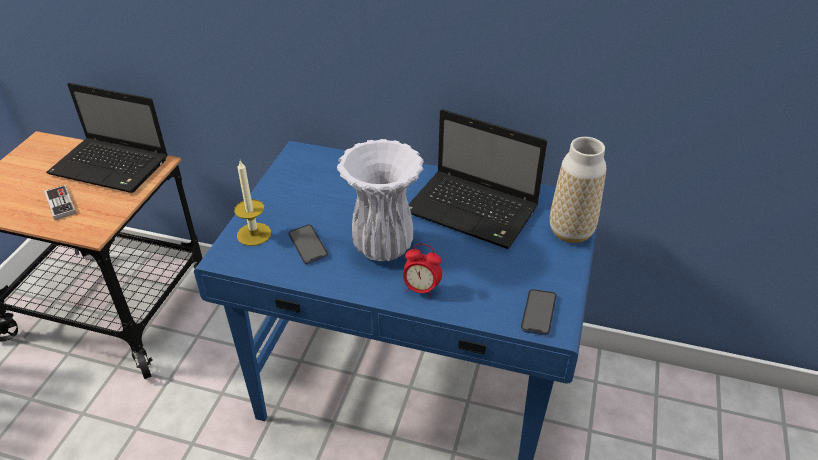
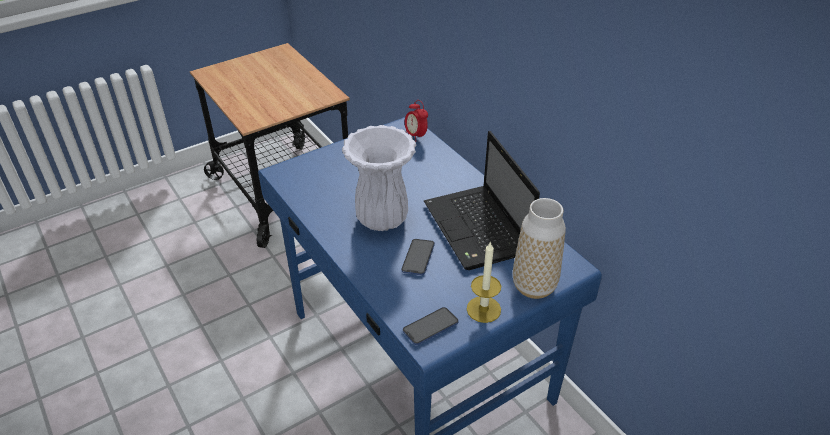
camera: 40 degrees right, 0 degrees up
game controller [44,185,76,220] -> none
laptop [46,83,168,193] -> none
candle [234,161,271,246] -> candle moved to [467,241,501,323]
phone [288,224,328,264] -> phone moved to [401,239,435,275]
alarm clock [403,244,442,298] -> alarm clock moved to [405,100,428,142]

